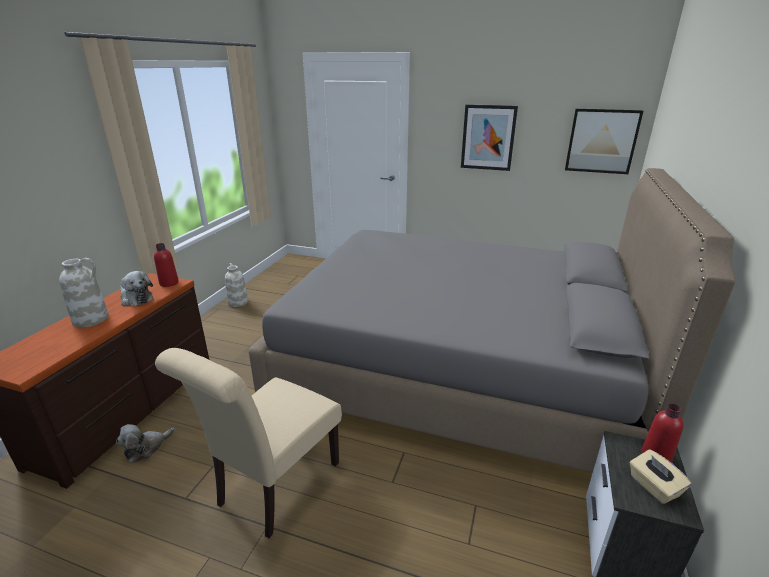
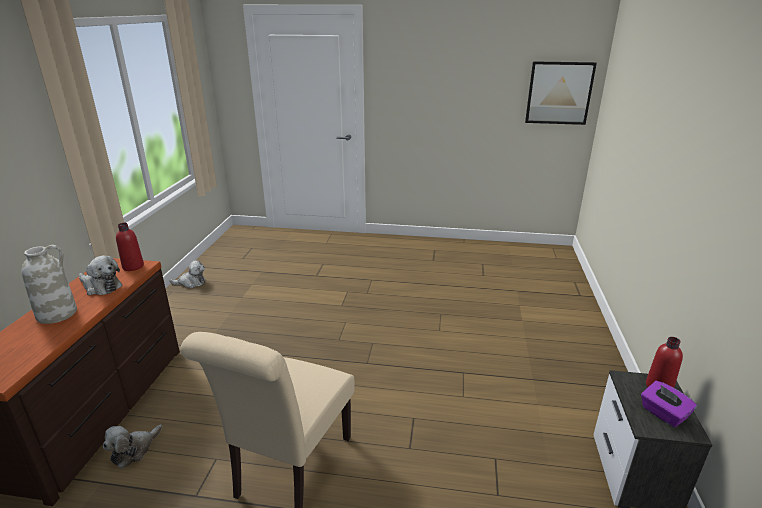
camera: 10 degrees left, 0 degrees up
white vase [225,263,248,307] -> plush toy [170,260,205,288]
grey bed [249,168,736,473] -> none
picture [461,104,518,171] -> none
beige tissue box [630,449,691,504] -> purple tissue box [641,381,697,427]

